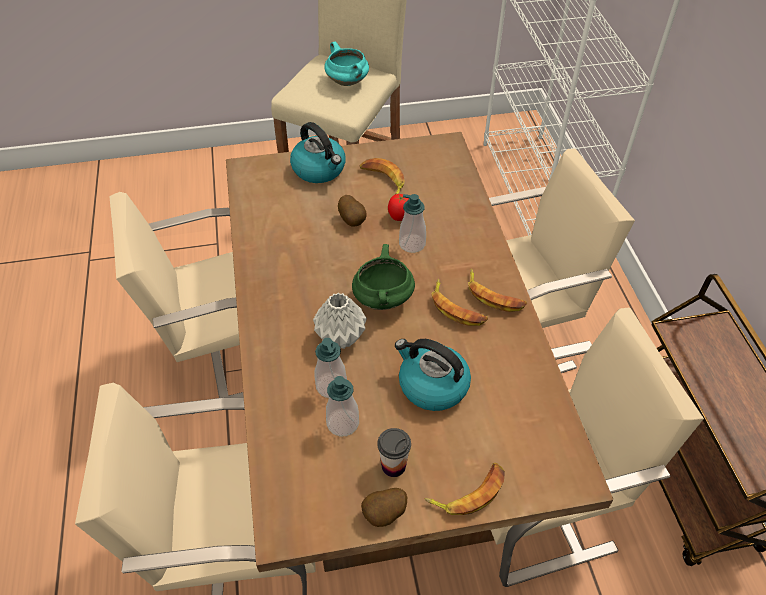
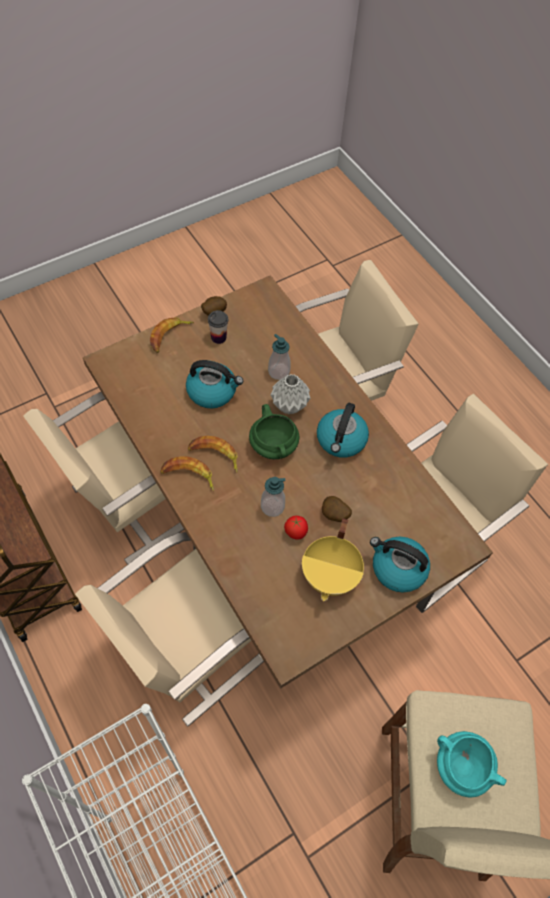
camera: 155 degrees right, 10 degrees up
soap dispenser [326,376,359,437] -> none
banana [360,158,405,194] -> yellow cooking pot [302,518,364,601]
none -> kettle [317,403,369,458]

